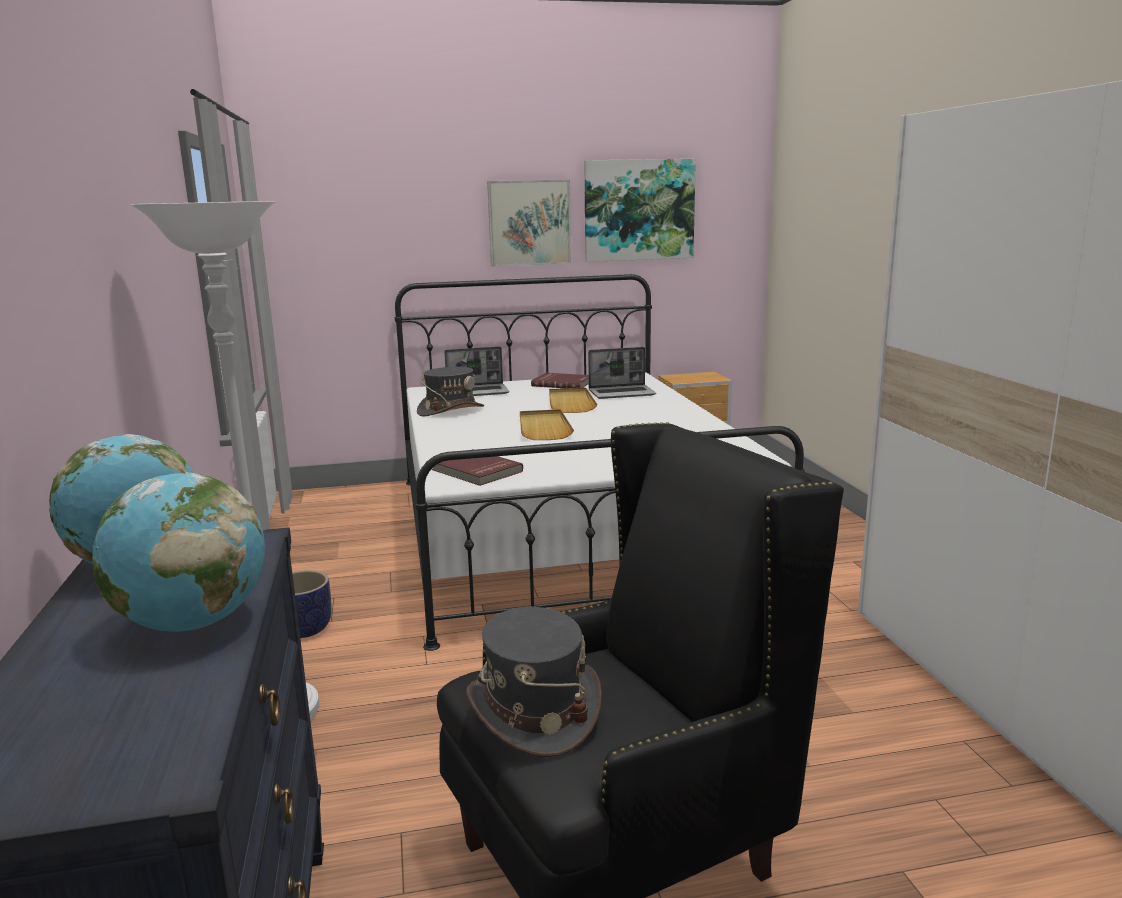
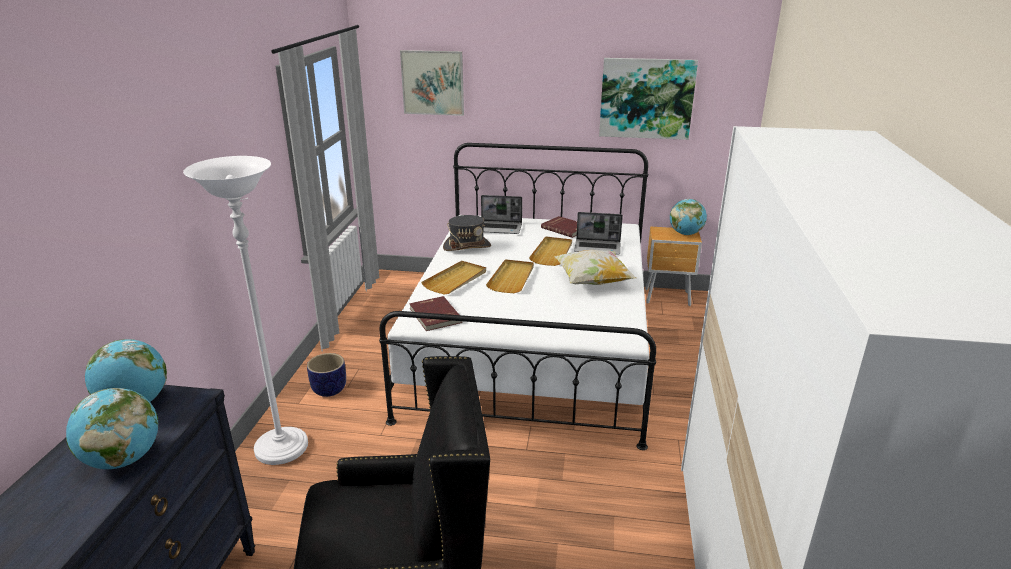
camera: 20 degrees right, 10 degrees up
grey hat [466,607,602,757] -> none
picture [487,180,571,267] -> picture moved to [400,50,464,116]
none -> beige tray [421,261,486,295]
none -> pillow [555,250,636,285]
none -> globe [670,199,707,235]

